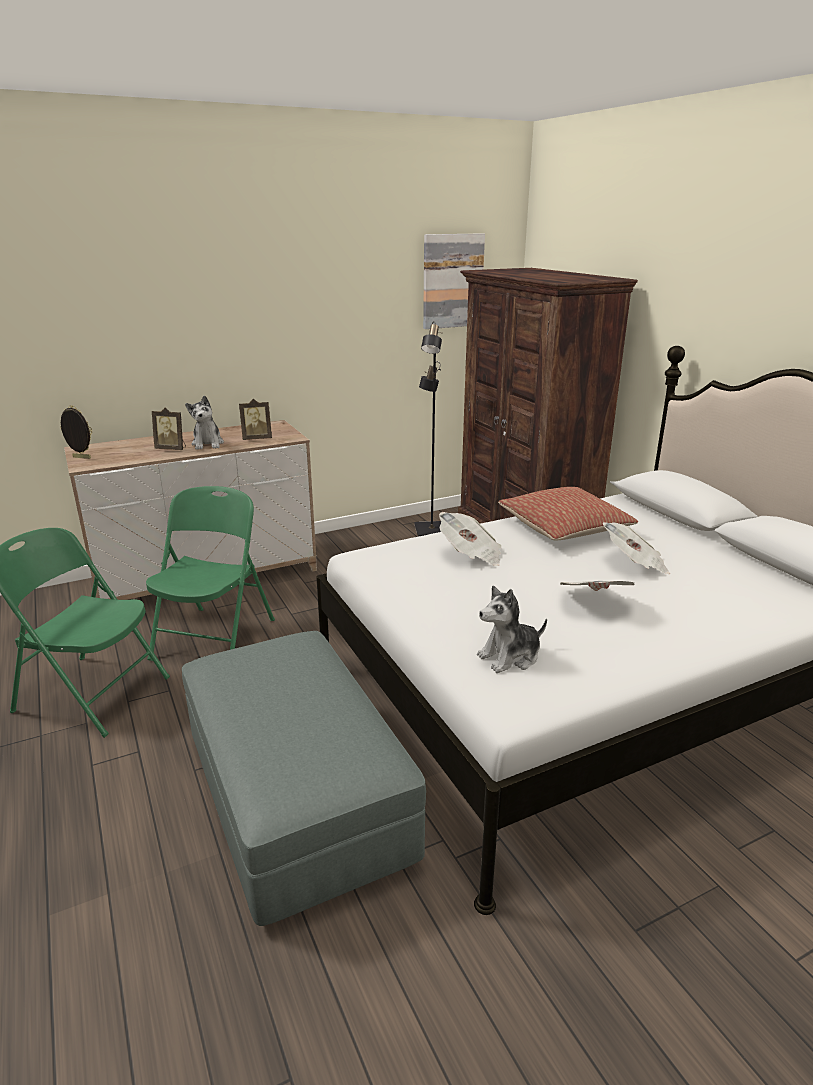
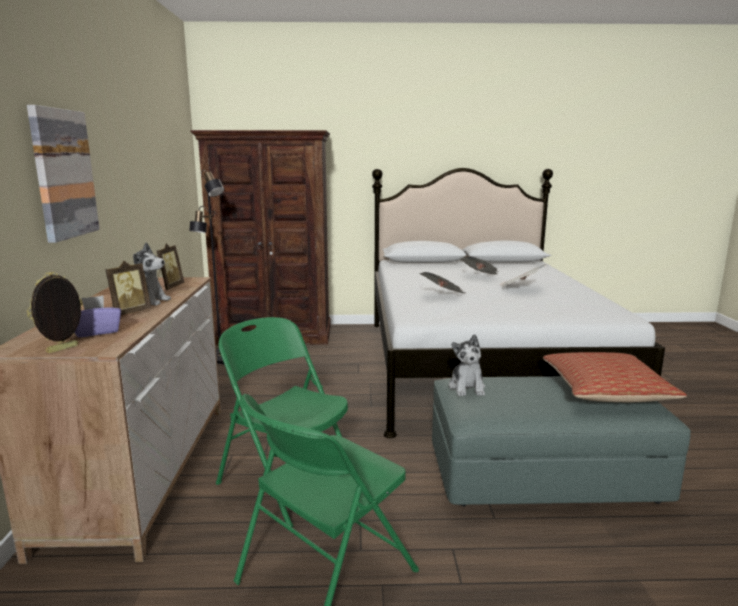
camera: 65 degrees left, 10 degrees down
picture [423,233,485,329] -> picture moved to [27,105,100,243]
plush toy [477,586,547,673] -> plush toy moved to [449,334,485,396]
pillow [498,487,638,541] -> pillow moved to [543,352,687,402]
none -> purple tissue box [75,295,121,337]

